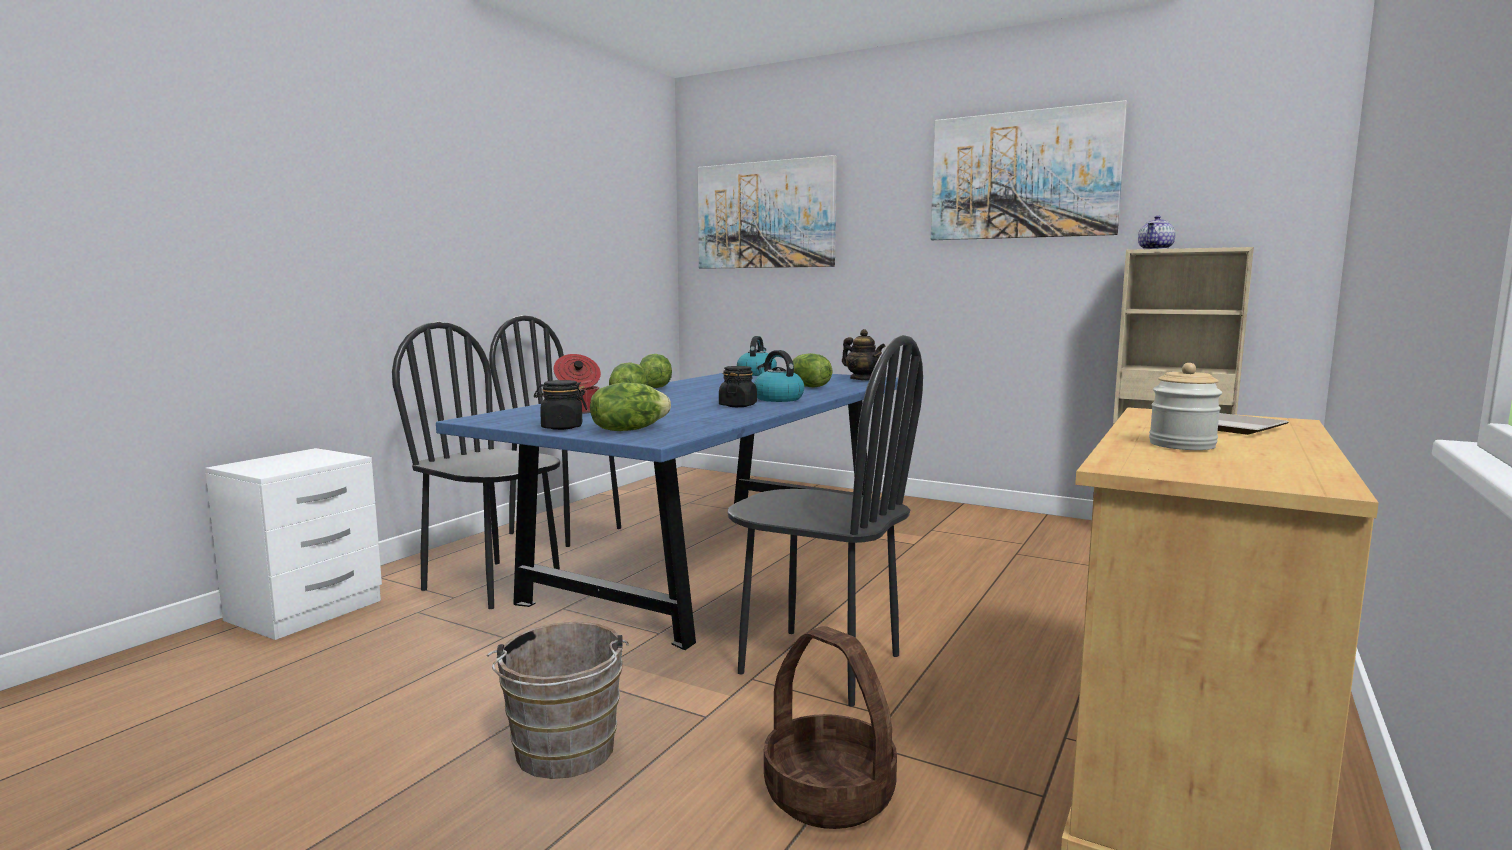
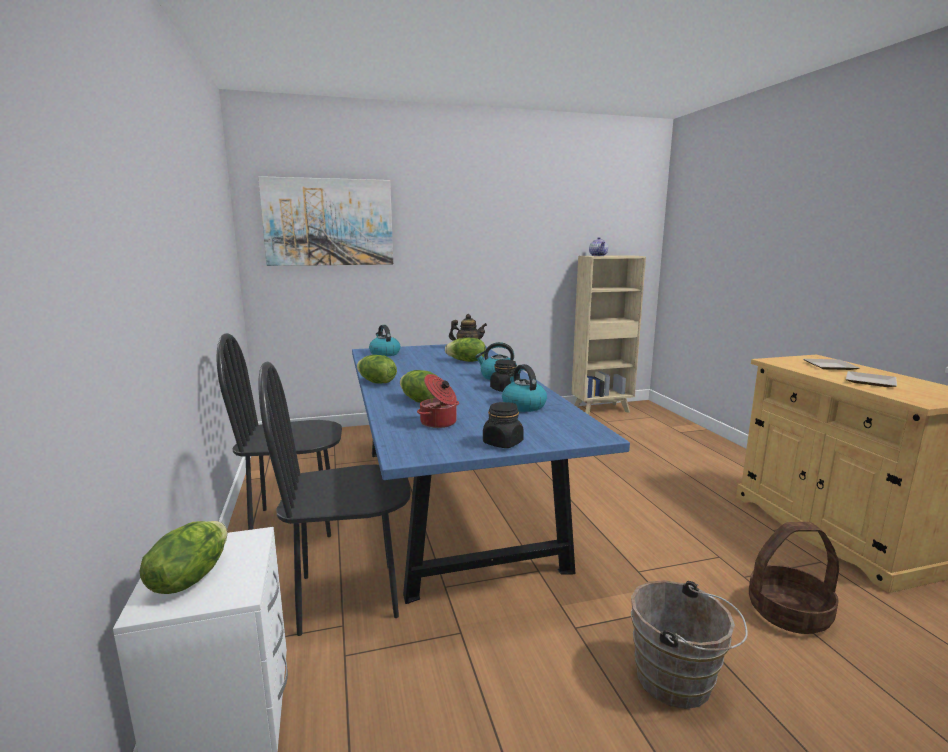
camera: 45 degrees left, 5 degrees up
lettuce [590,382,671,431] -> lettuce moved to [139,521,227,594]
black chair [728,335,923,707] -> none
picture [931,100,1127,240] -> none
jar [1149,363,1222,450] -> plate [846,371,897,387]
none -> kettle [502,364,547,412]

